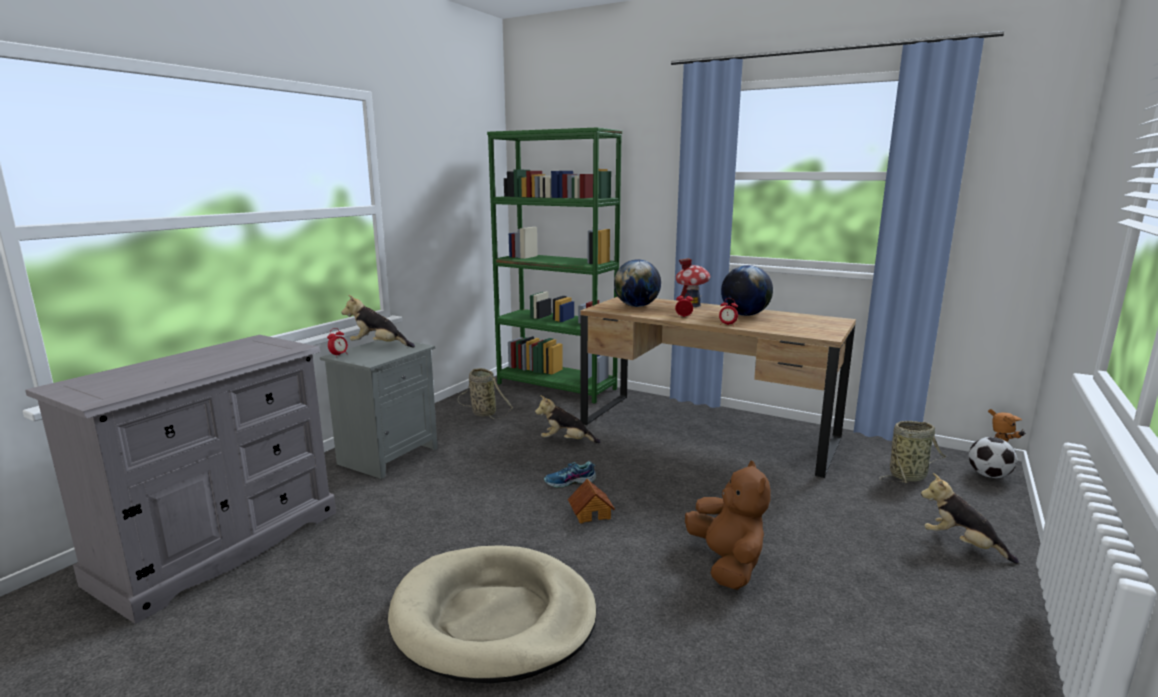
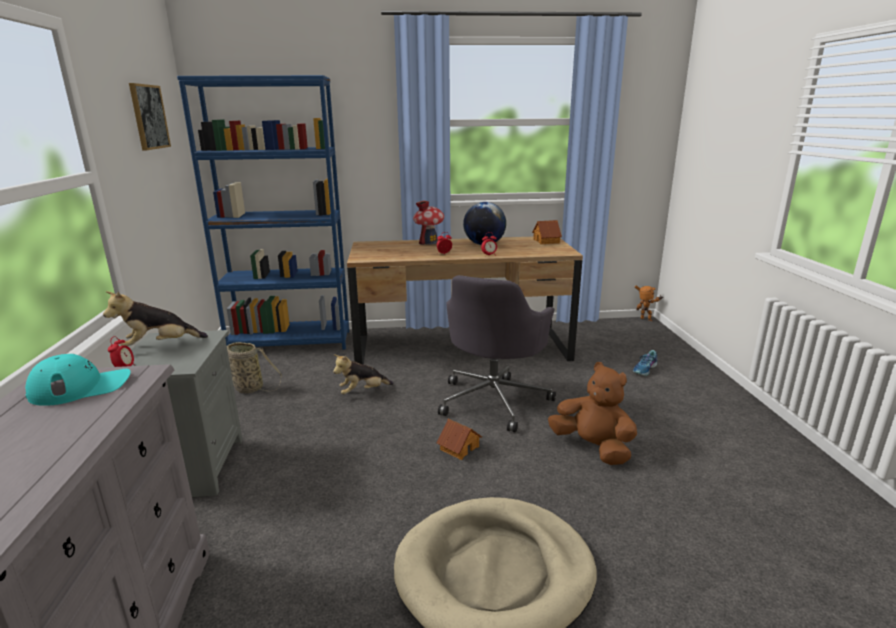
camera: 35 degrees left, 5 degrees up
green bookcase [487,127,622,404] -> blue bookcase [177,75,349,350]
shoe [544,461,596,488] -> shoe moved to [633,350,657,376]
globe [614,259,661,307] -> none
basket [879,421,946,483] -> none
plush toy [921,473,1019,564] -> none
football [969,437,1017,478] -> none
none -> turquoise cap [25,354,131,406]
none -> picture [129,83,171,150]
none -> grey office chair [438,275,556,433]
none -> toy house [532,220,562,244]

